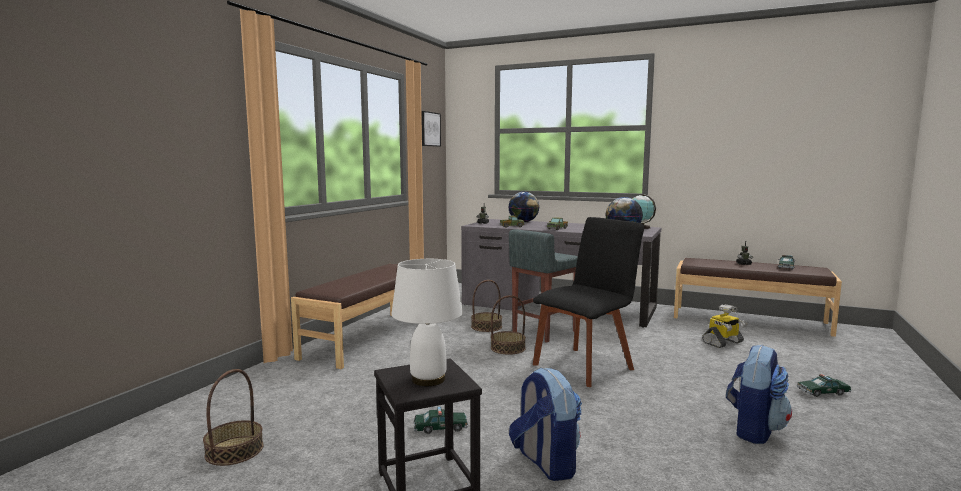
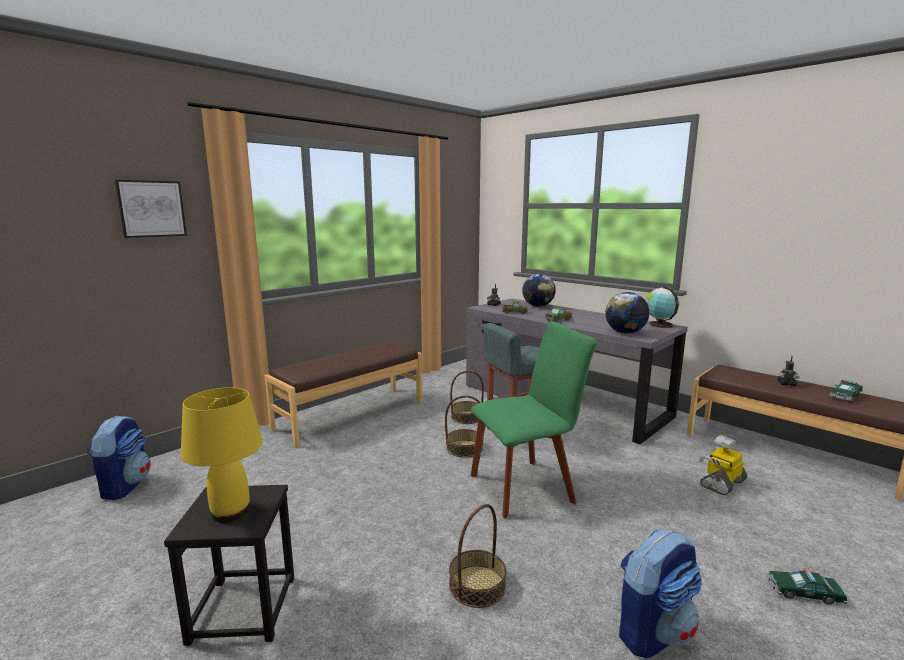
camera: 20 degrees right, 5 degrees up
basket [203,369,264,466] -> basket moved to [449,504,506,608]
white table lamp [391,259,463,386] -> yellow table lamp [181,387,263,523]
toy car [414,407,468,434] -> none
picture [421,111,441,147] -> picture moved to [115,180,187,238]
backpack [509,367,582,481] -> backpack moved to [87,415,151,500]
black chair [533,217,644,387] -> green chair [471,321,596,518]
toy robot [702,304,748,348] -> toy robot turned 150 degrees clockwise [699,435,747,495]

